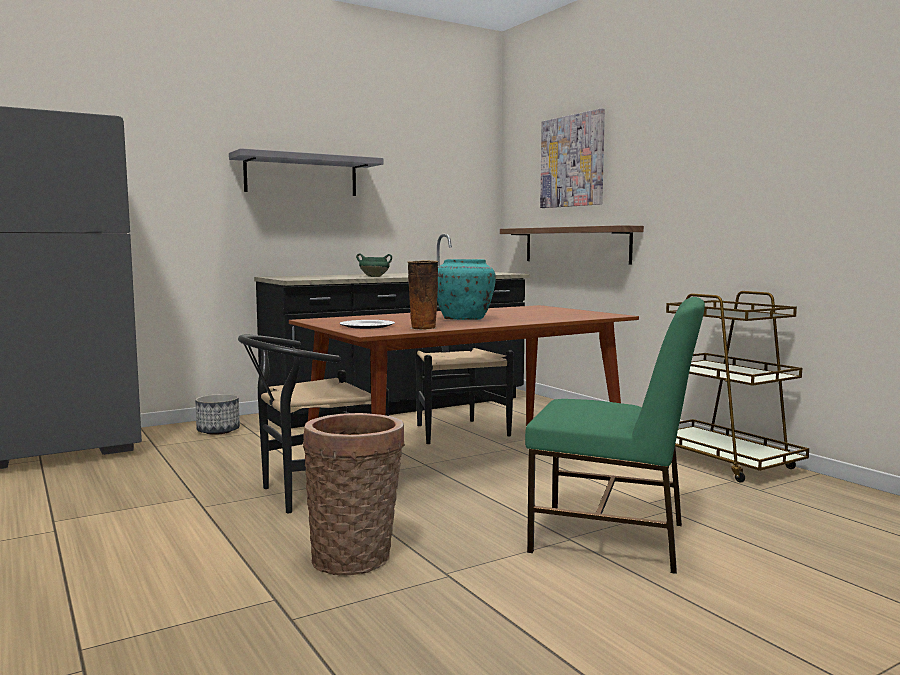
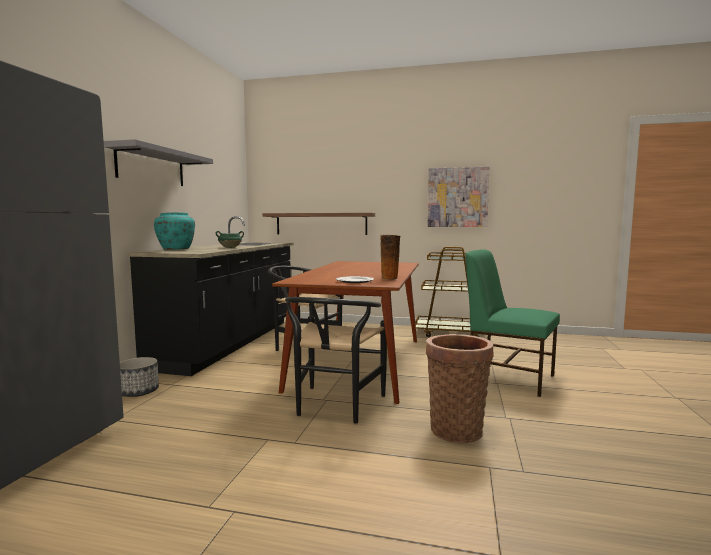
camera: 45 degrees left, 0 degrees up
turquoise vase [437,259,496,320] -> turquoise vase moved to [154,212,195,250]
green chair [525,297,705,574] -> green chair turned 120 degrees counterclockwise [465,249,560,397]
picture [540,108,605,208] -> picture moved to [428,167,489,227]

